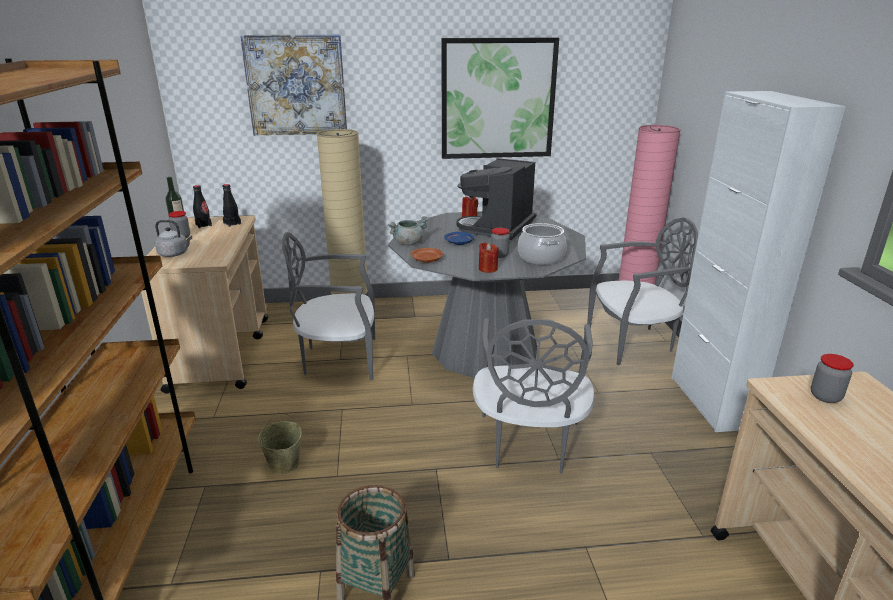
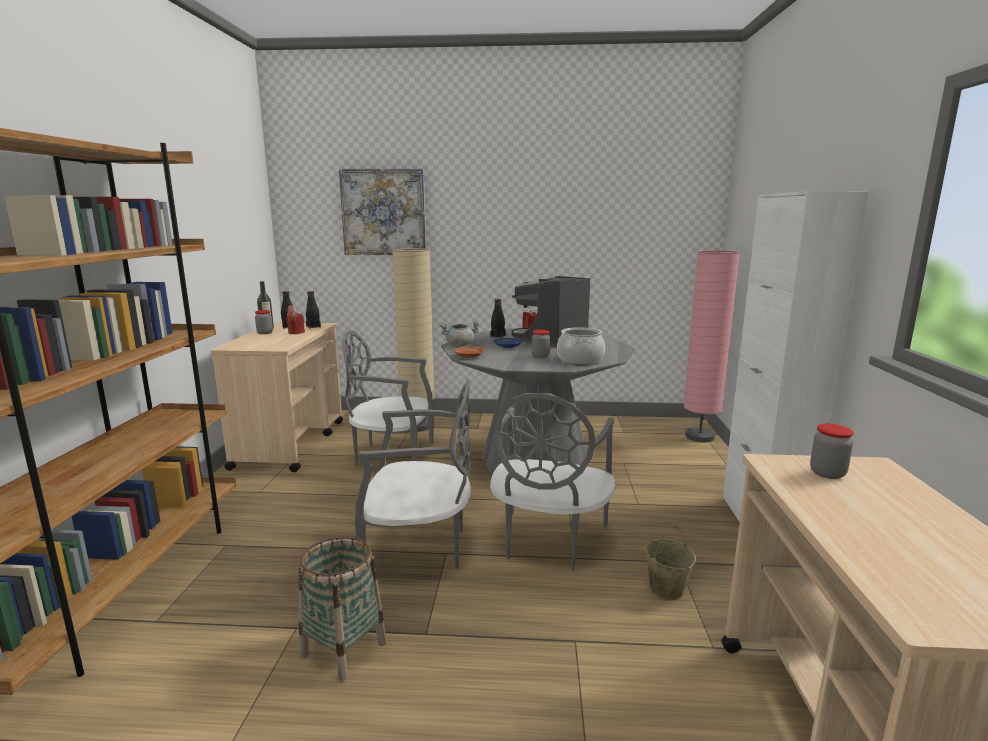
camera: 10 degrees right, 10 degrees down
grey kettle [155,220,192,257] -> none
beige bucket [258,413,302,474] -> beige bucket moved to [645,526,696,600]
picture [441,37,559,159] -> none
red candle [479,242,499,273] -> red candle moved to [286,311,305,334]
grey chair [587,217,698,365] -> grey chair moved to [354,379,471,568]
none -> black bottle [490,299,505,338]

